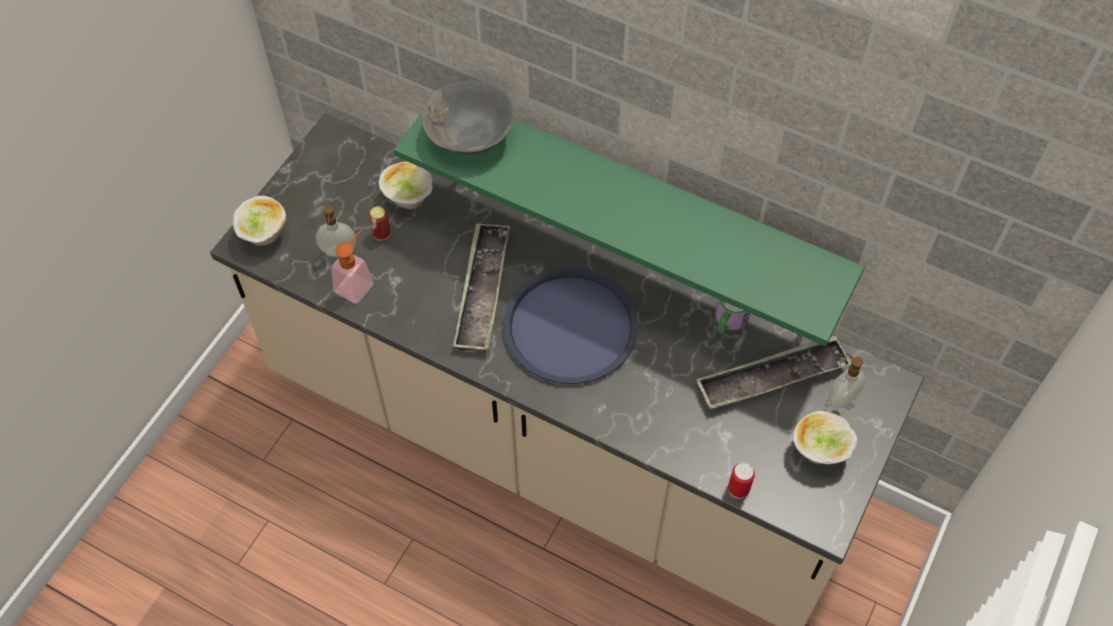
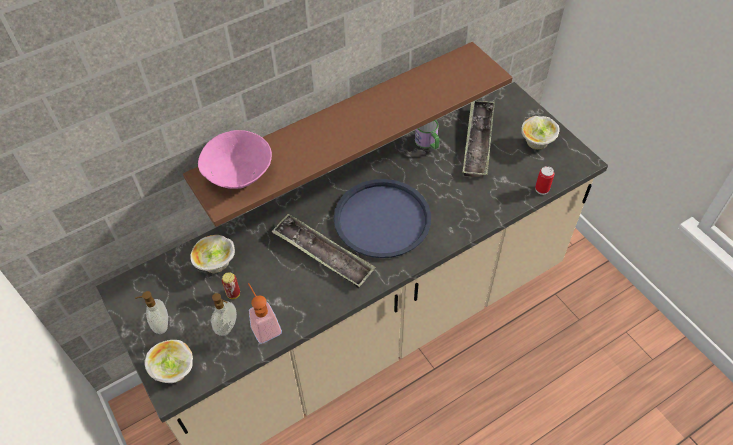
camera: 60 degrees left, 5 degrees down
green shelf [394,112,865,346] -> brown shelf [183,42,513,227]
grey bowl [422,81,514,155] -> pink bowl [198,130,272,189]
soap dispenser [828,353,866,408] -> soap dispenser moved to [135,291,168,334]

